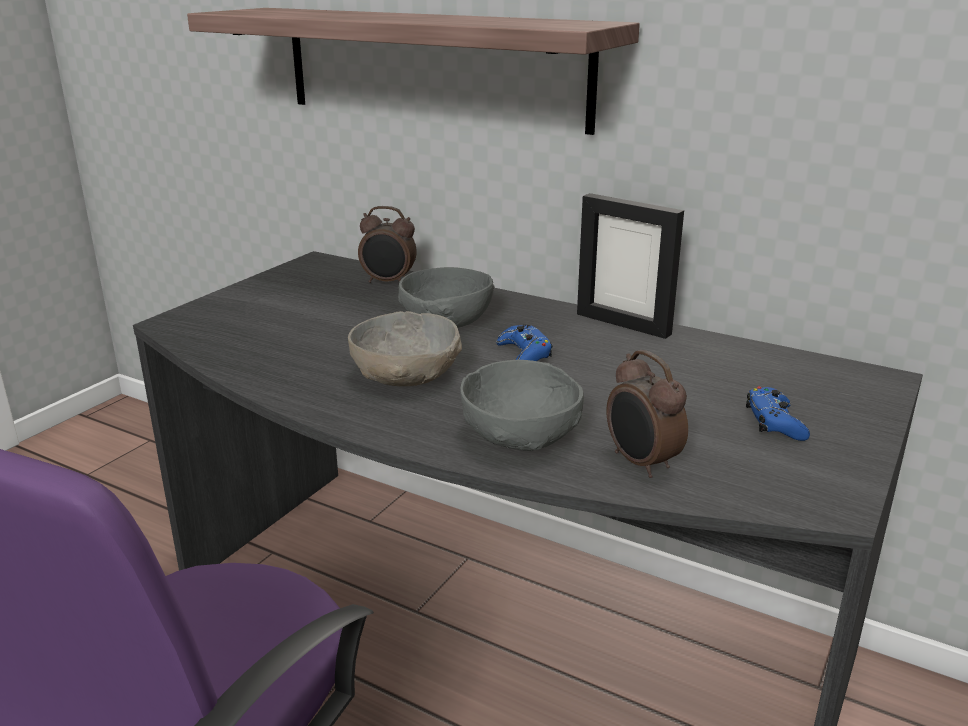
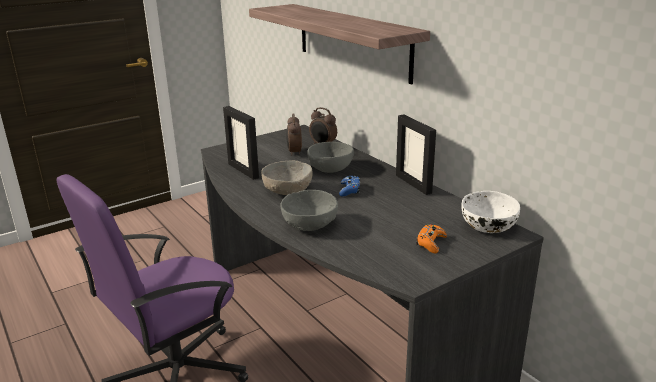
camera: 25 degrees right, 0 degrees up
alarm clock [607,350,688,478] -> alarm clock moved to [286,113,302,156]
blue game controller [746,386,810,441] -> orange game controller [416,224,447,253]
none -> picture frame [223,106,259,180]
none -> white bowl [461,191,520,233]

